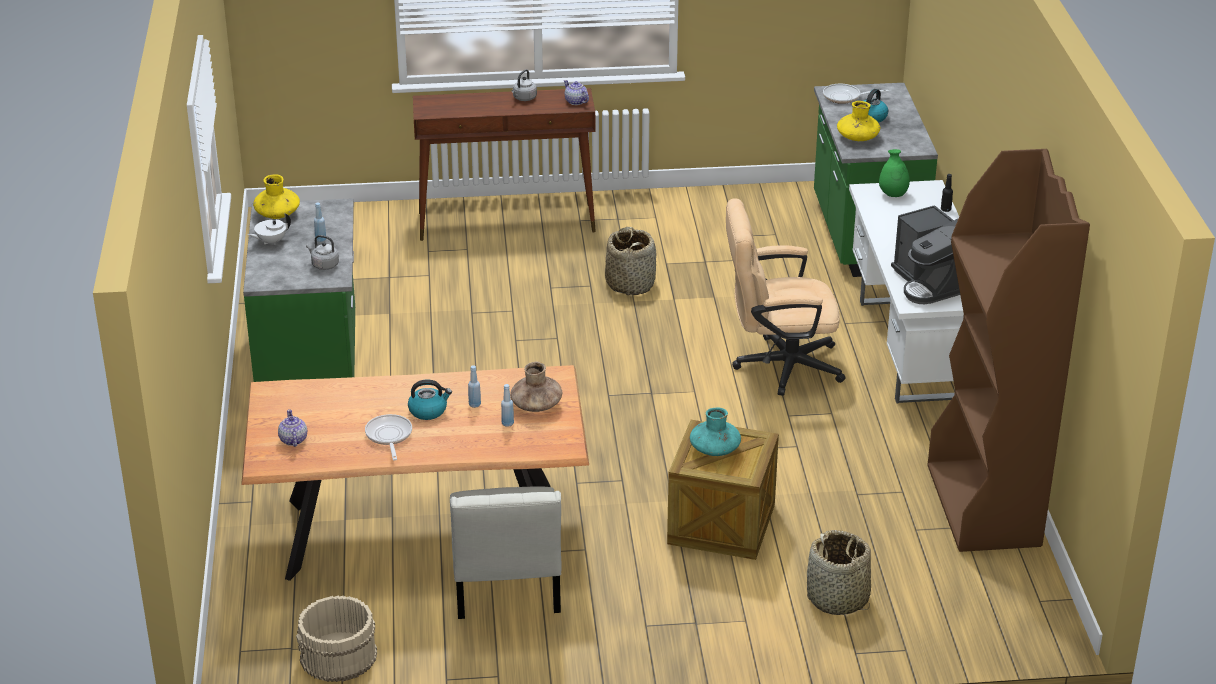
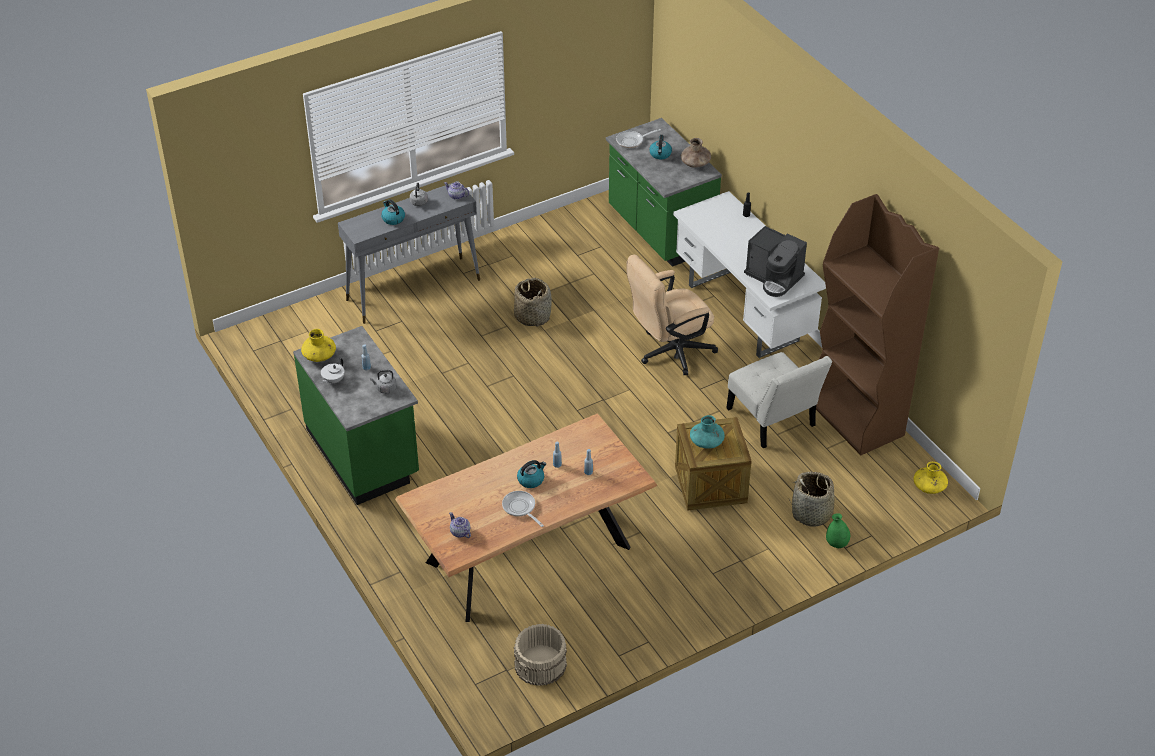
camera: 25 degrees left, 10 degrees up
brown console table [413,88,596,241] -> grey console table [338,181,480,324]
white chair [450,486,562,619] -> white chair moved to [726,352,832,448]
brown vase [510,362,562,412] -> brown vase moved to [681,138,711,168]
yellow vase [837,101,880,141] -> yellow vase moved to [913,462,948,494]
green vase [879,149,910,197] -> green vase moved to [826,513,850,548]
none -> kettle [381,199,405,225]

